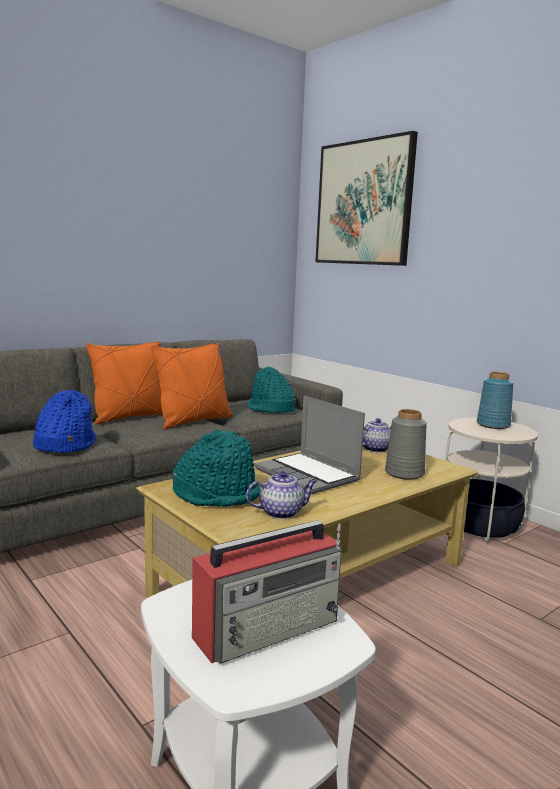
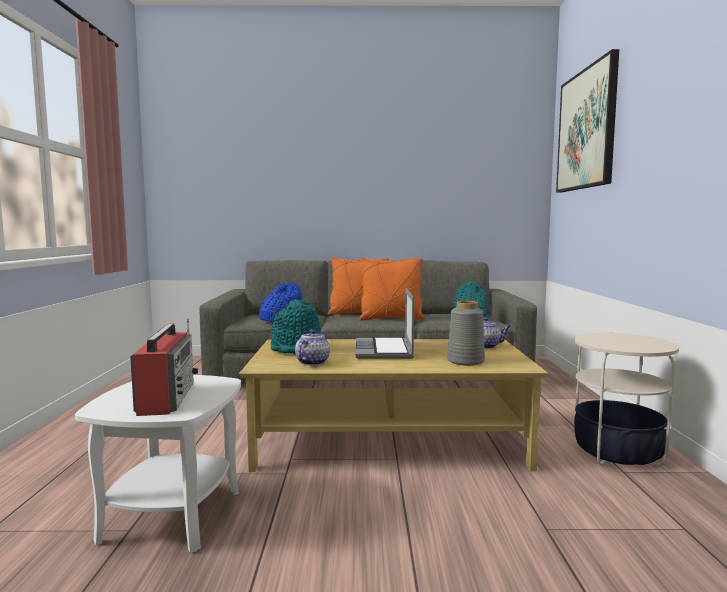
camera: 40 degrees right, 5 degrees down
radio [192,520,342,664] -> radio turned 105 degrees counterclockwise [130,318,198,416]
teapot [246,471,317,519] -> teapot turned 90 degrees counterclockwise [295,329,330,366]
blue vase [477,372,514,429] -> none

